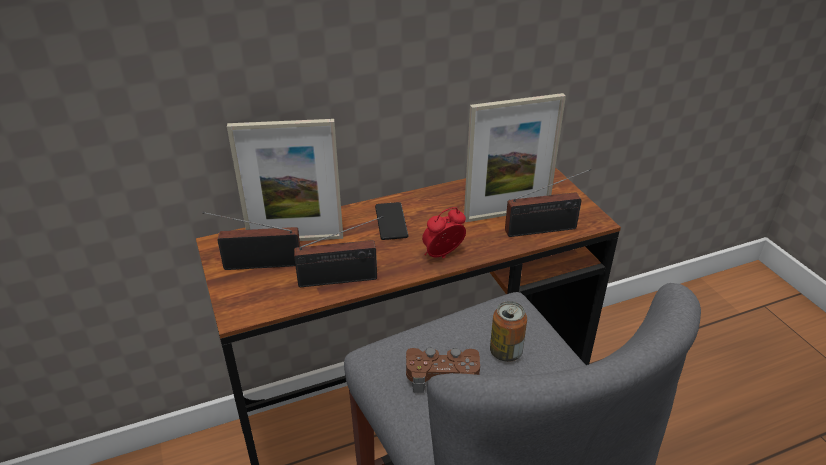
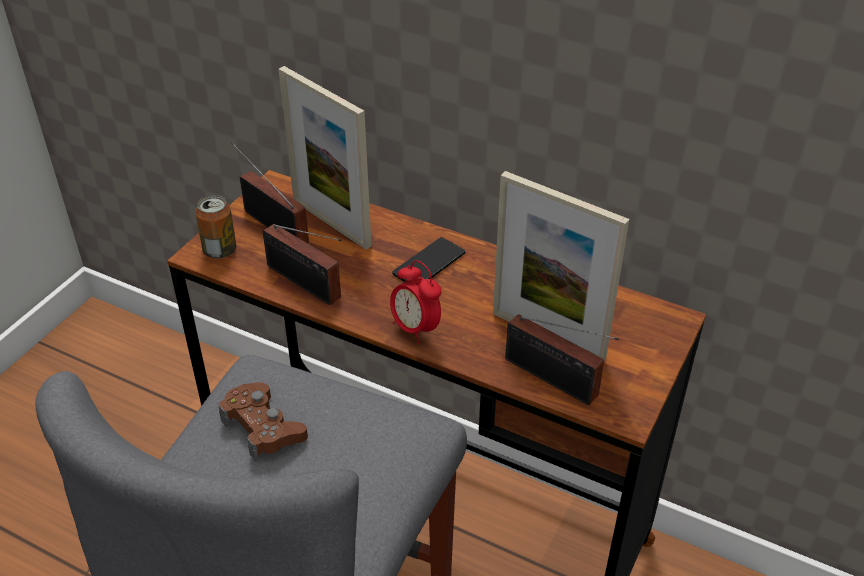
camera: 50 degrees right, 5 degrees up
alarm clock [422,207,466,258] -> alarm clock turned 150 degrees counterclockwise [390,260,441,344]
can [490,301,527,362] -> can moved to [195,195,236,259]

